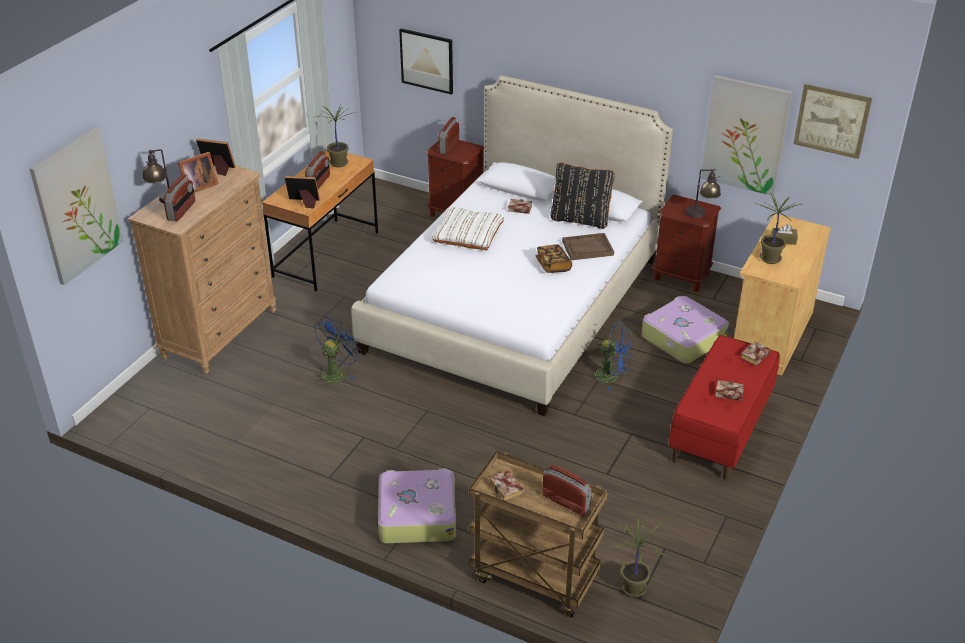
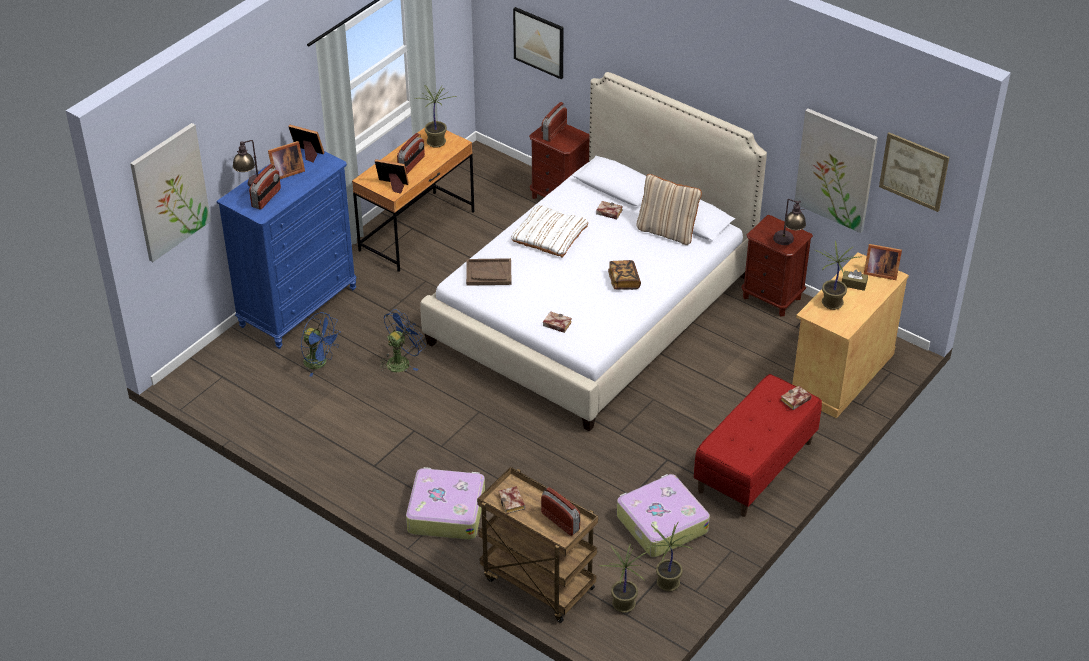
camera: 10 degrees right, 5 degrees up
brown dresser [128,165,276,375] -> blue dresser [216,148,356,349]
black pillow [550,163,615,229] -> beige pillow [636,174,702,245]
brown tray [562,233,614,260] -> brown tray moved to [466,258,512,286]
blue fan [589,321,633,390] -> blue fan moved to [301,312,341,377]
suitcase [642,296,729,364] -> suitcase moved to [617,474,710,557]
book [715,380,744,401] -> book moved to [543,311,572,333]
none -> potted plant [647,522,693,591]
none -> picture frame [864,244,902,280]

